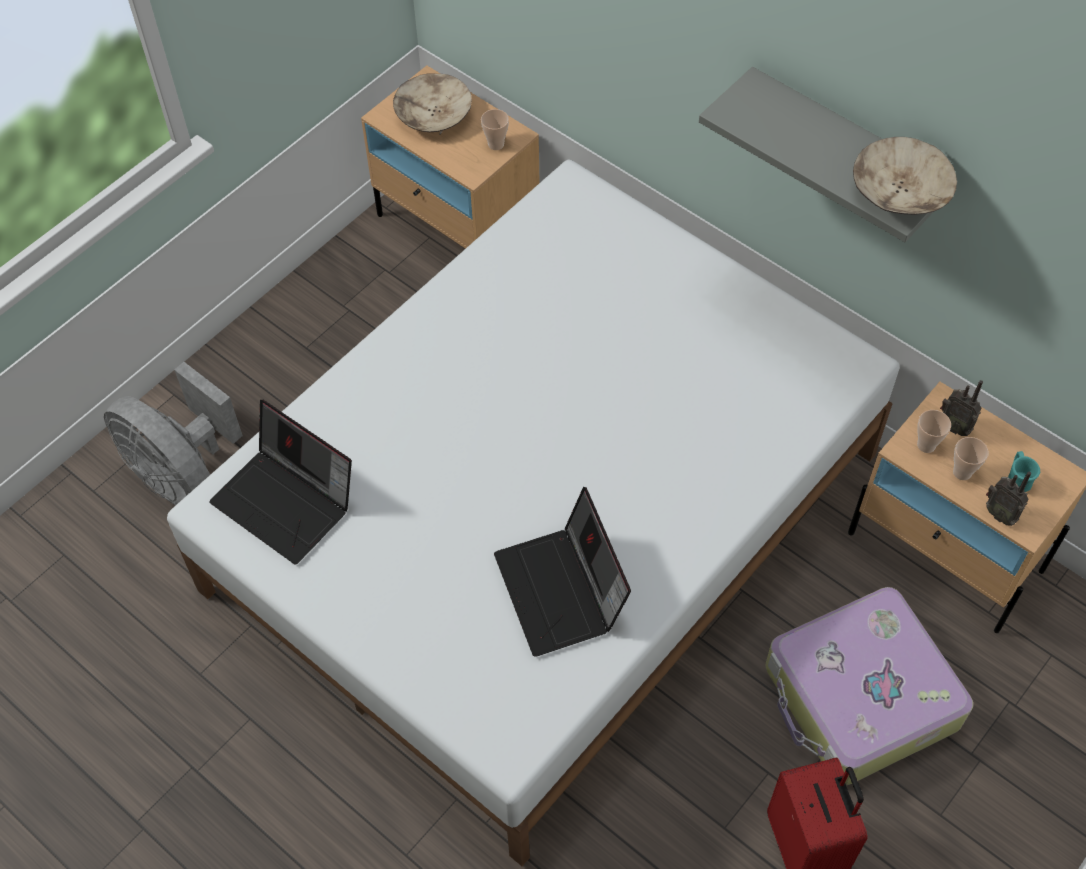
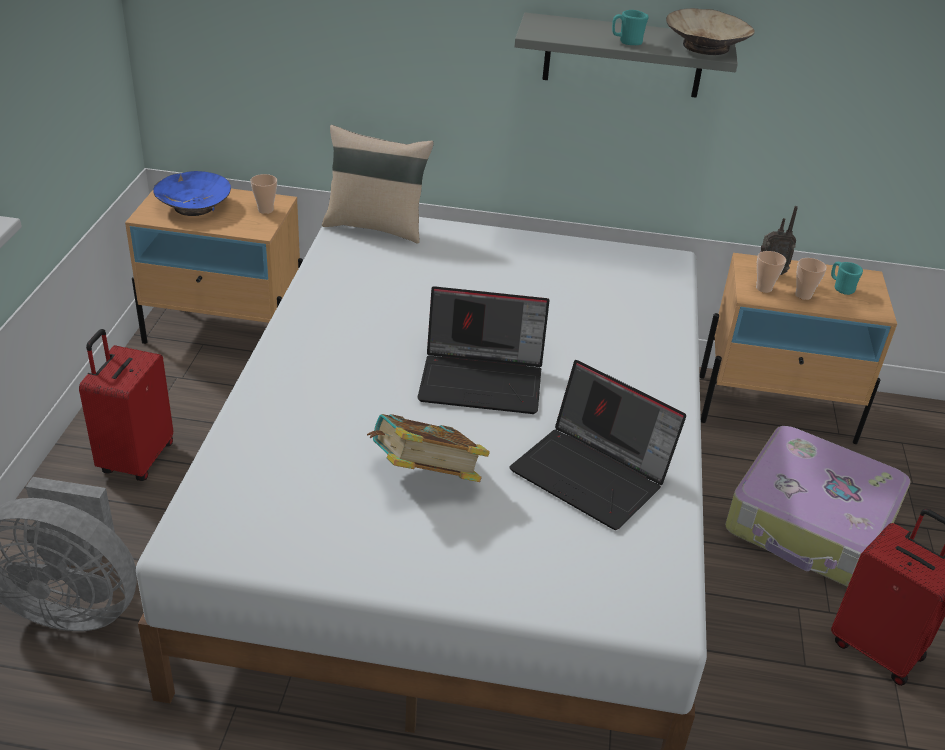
camera: 35 degrees left, 20 degrees down
laptop [209,400,352,564] -> laptop moved to [417,286,550,414]
beige bowl [393,74,472,134] -> blue bowl [153,171,231,216]
radio [986,472,1031,526] -> none
none -> red suitcase [79,329,173,481]
none -> beige pillow [322,125,434,243]
none -> book [367,414,490,482]
none -> turquoise mug [612,10,649,45]

